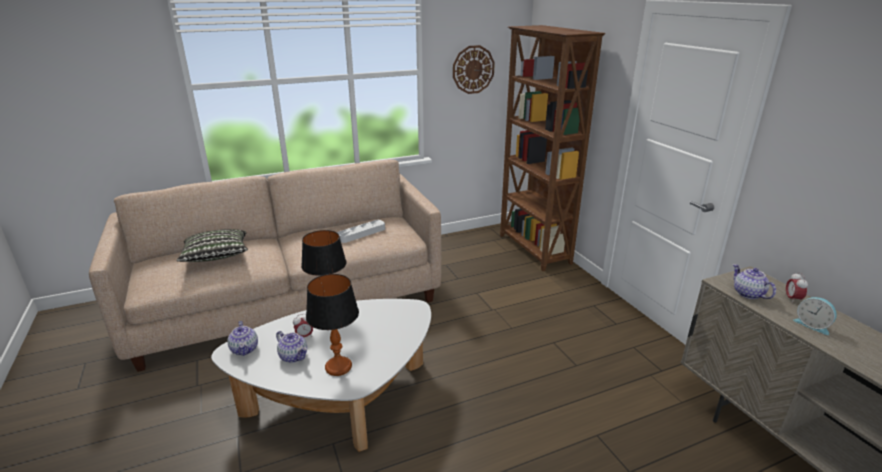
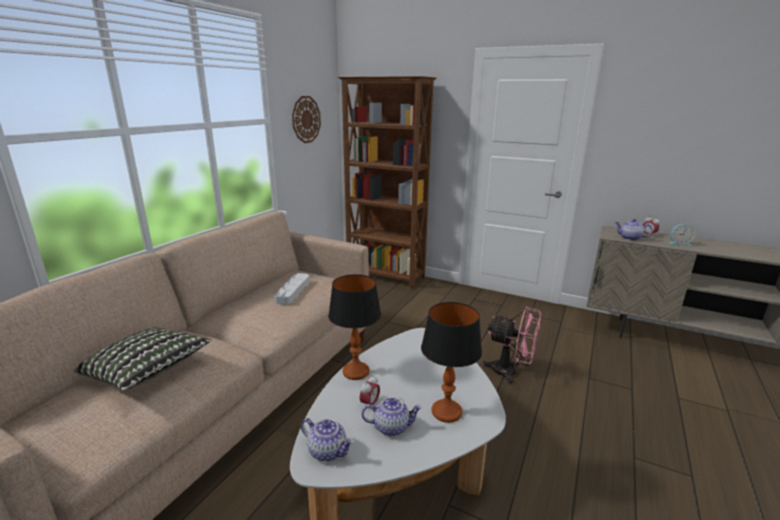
camera: 40 degrees left, 5 degrees down
none -> pink fan [482,306,541,384]

